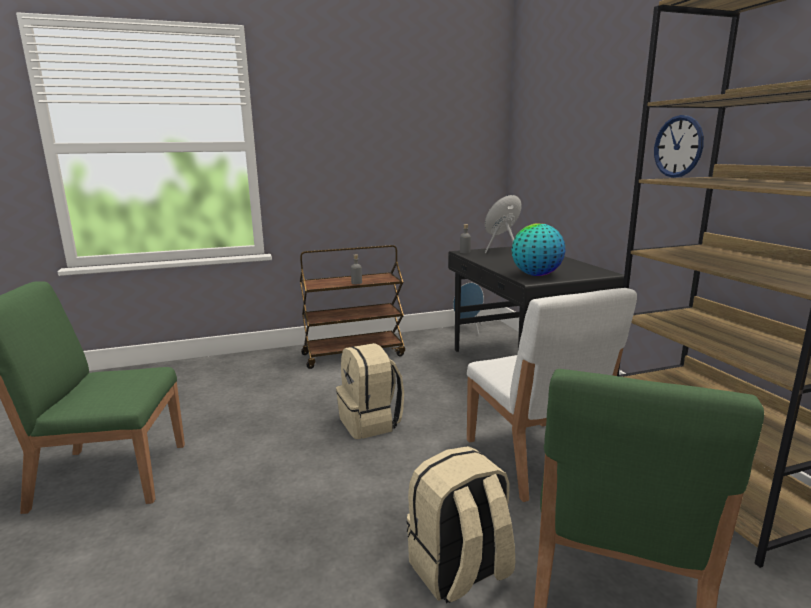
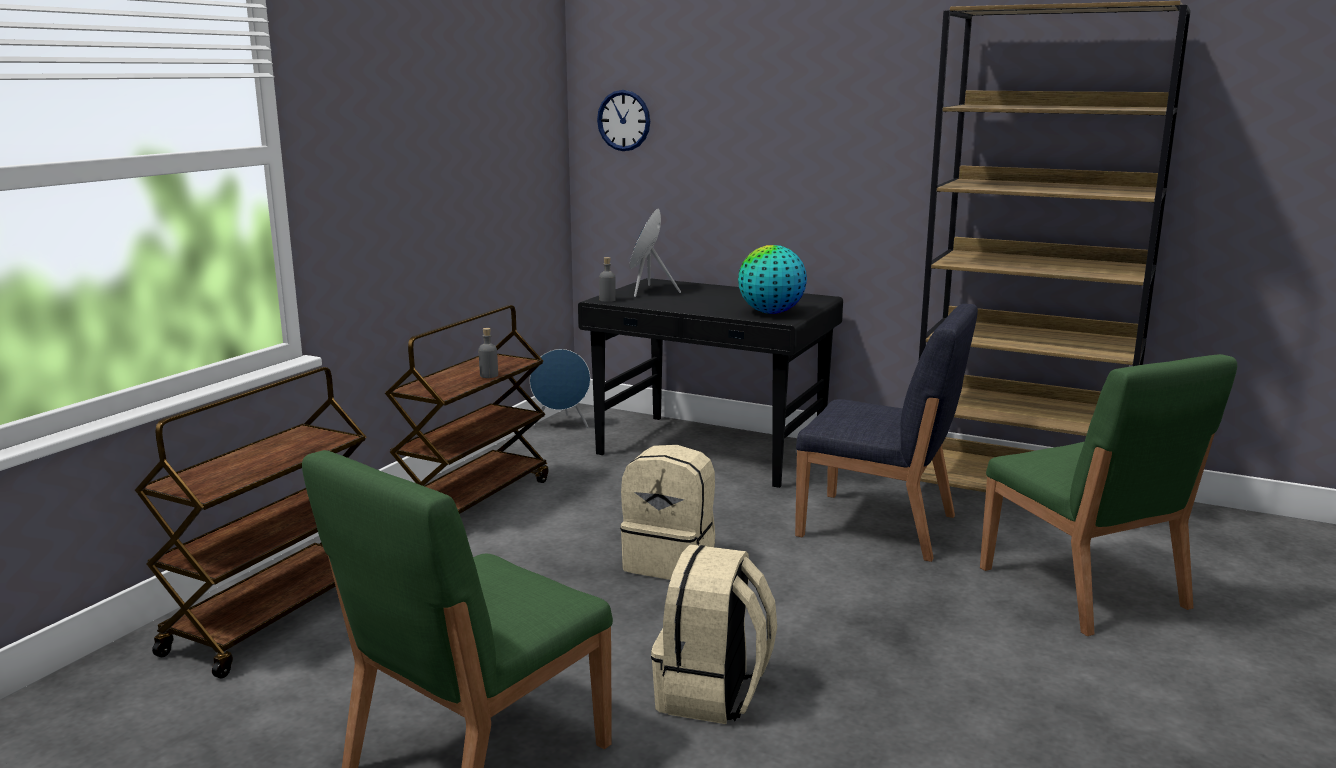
camera: 45 degrees left, 0 degrees up
beige backpack [407,446,515,603] -> beige backpack moved to [651,545,777,724]
white chair [467,288,637,502] -> blue chair [795,304,978,562]
wall clock [654,115,704,178] -> wall clock moved to [597,90,650,151]
none -> brown cart [135,367,367,678]

